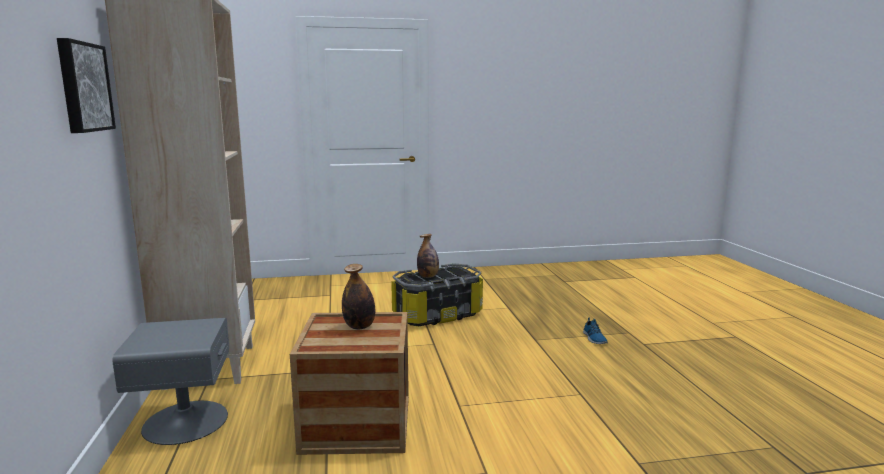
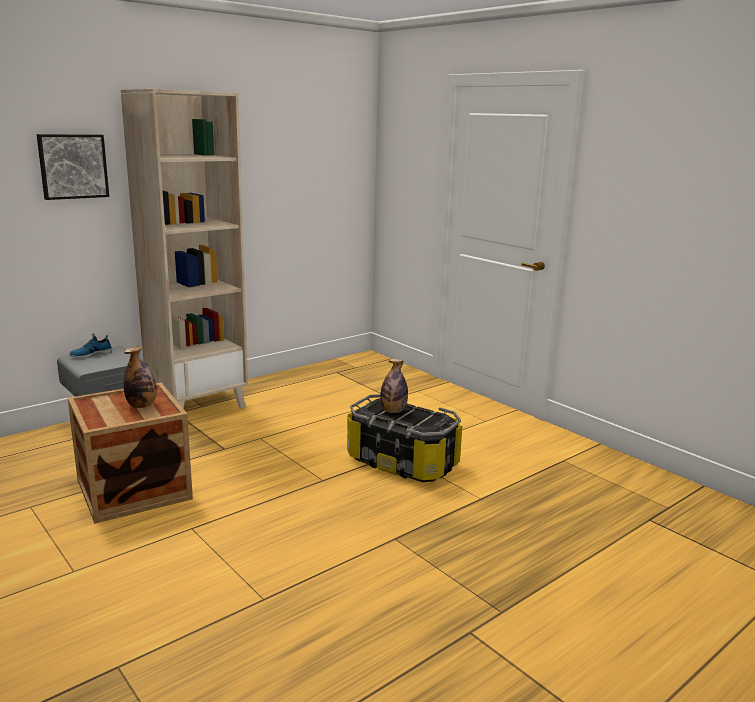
camera: 60 degrees right, 5 degrees up
shoe [583,318,608,344] -> shoe moved to [69,334,112,358]

